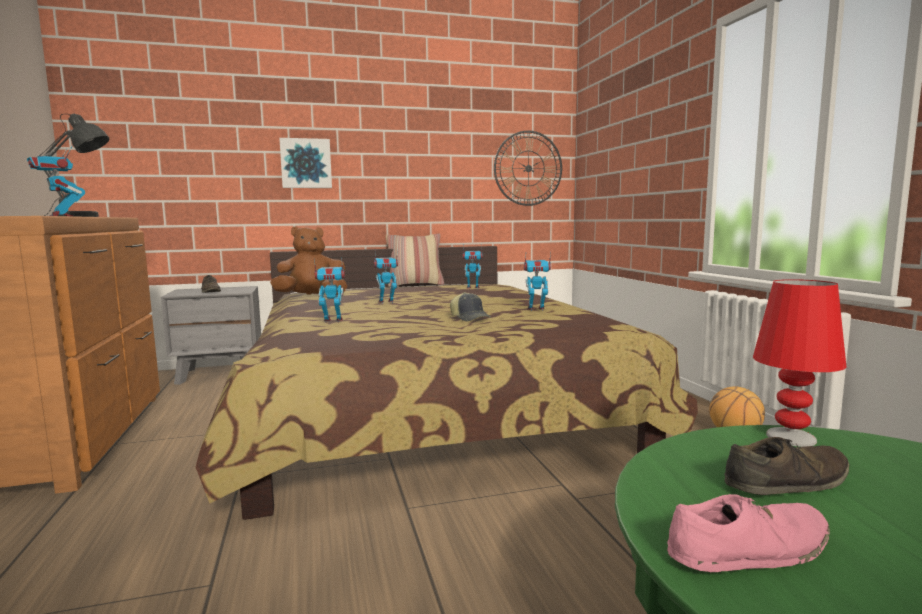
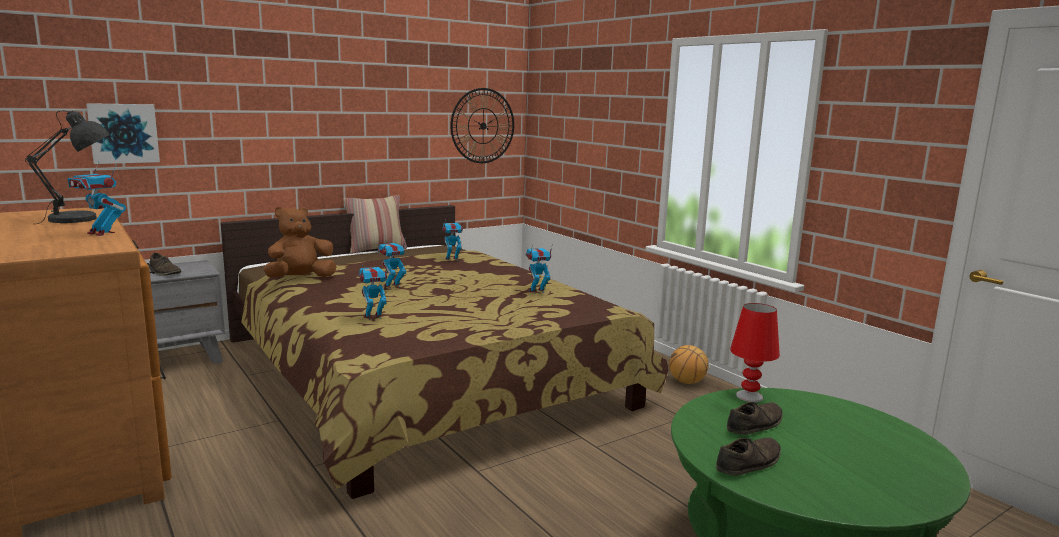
camera: 20 degrees left, 5 degrees up
picture [279,138,332,188] -> picture moved to [86,103,160,164]
cap [450,292,490,321] -> none
pink shoe [667,494,830,572] -> brown shoe [716,437,781,476]

